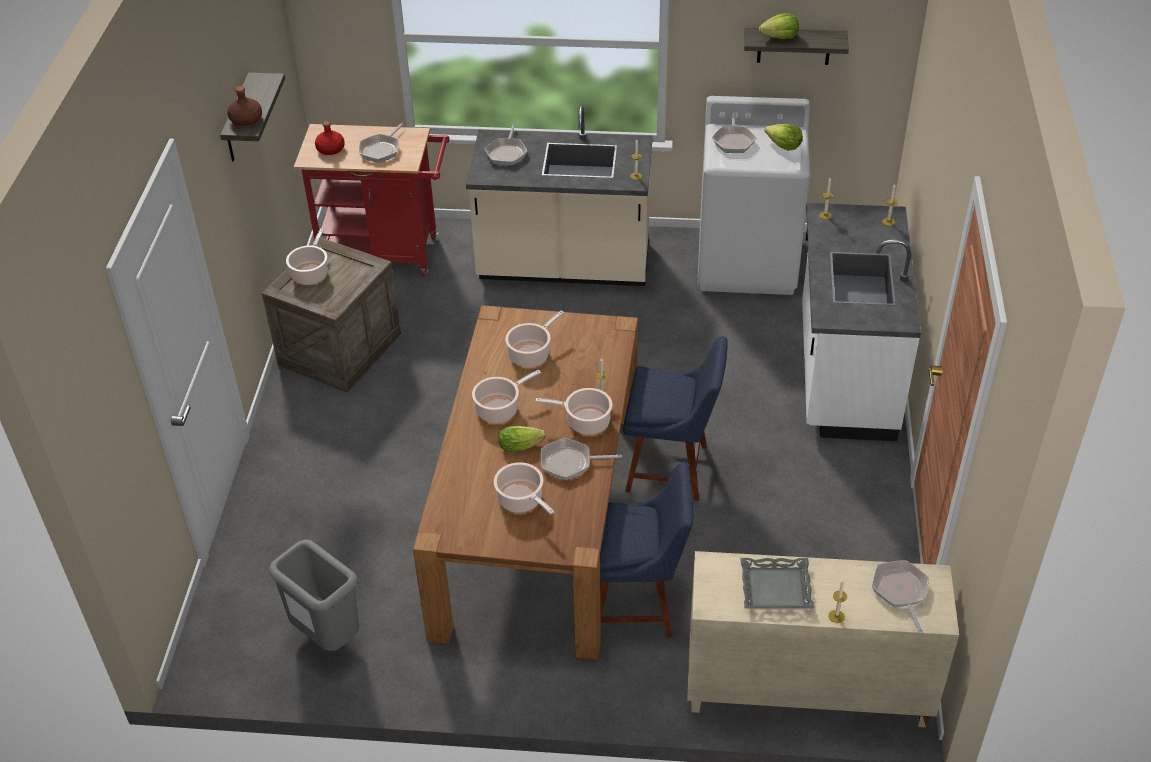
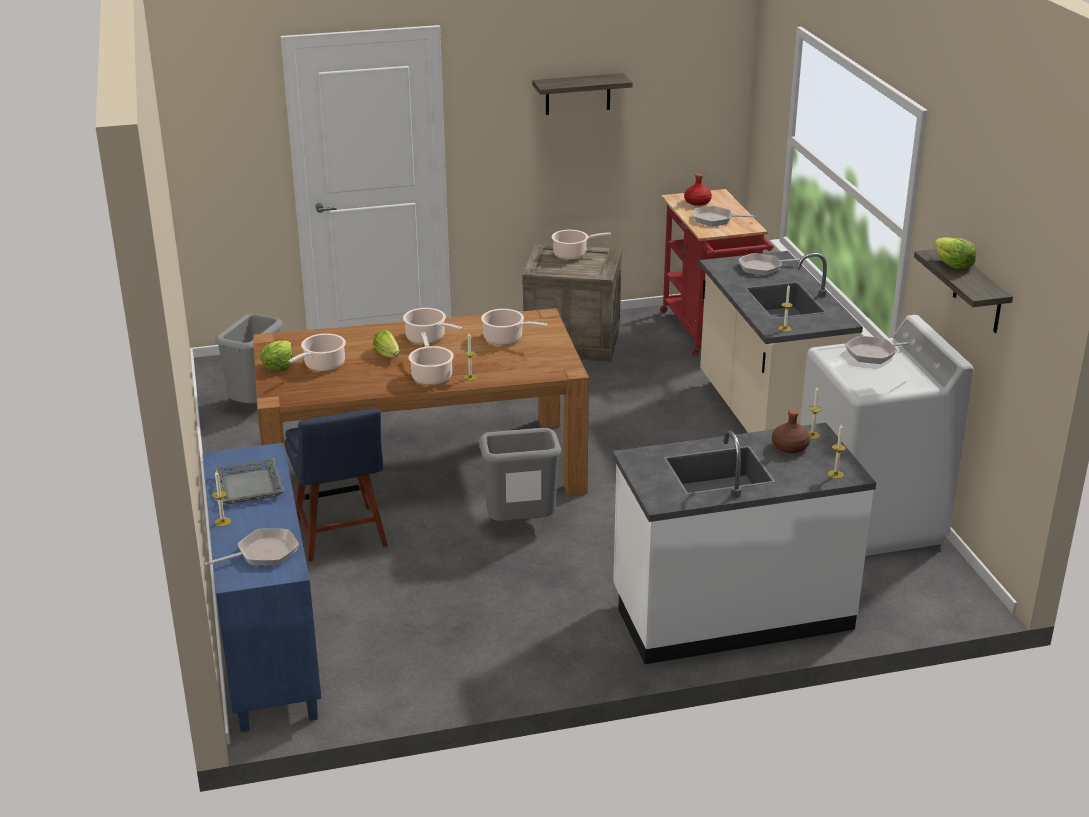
camera: 70 degrees right, 15 degrees down
brown bottle [227,86,262,126] -> brown bottle moved to [772,409,810,453]
frying pan [541,438,622,480] -> none
blue chair [623,336,728,501] -> grey trash can [479,428,561,521]
beige cabinet [687,551,959,727] -> blue cabinet [203,443,321,732]
lettuce [765,124,803,151] -> lettuce moved to [260,341,293,371]

